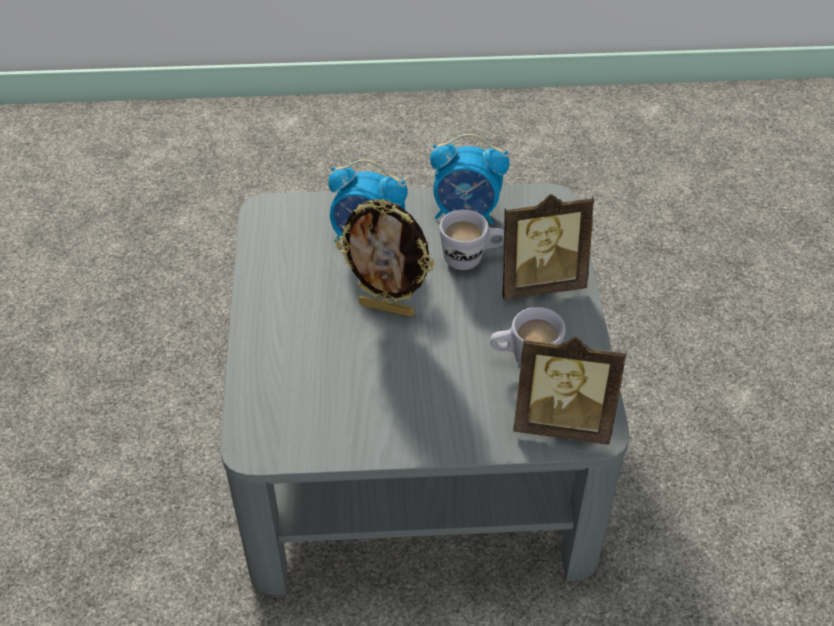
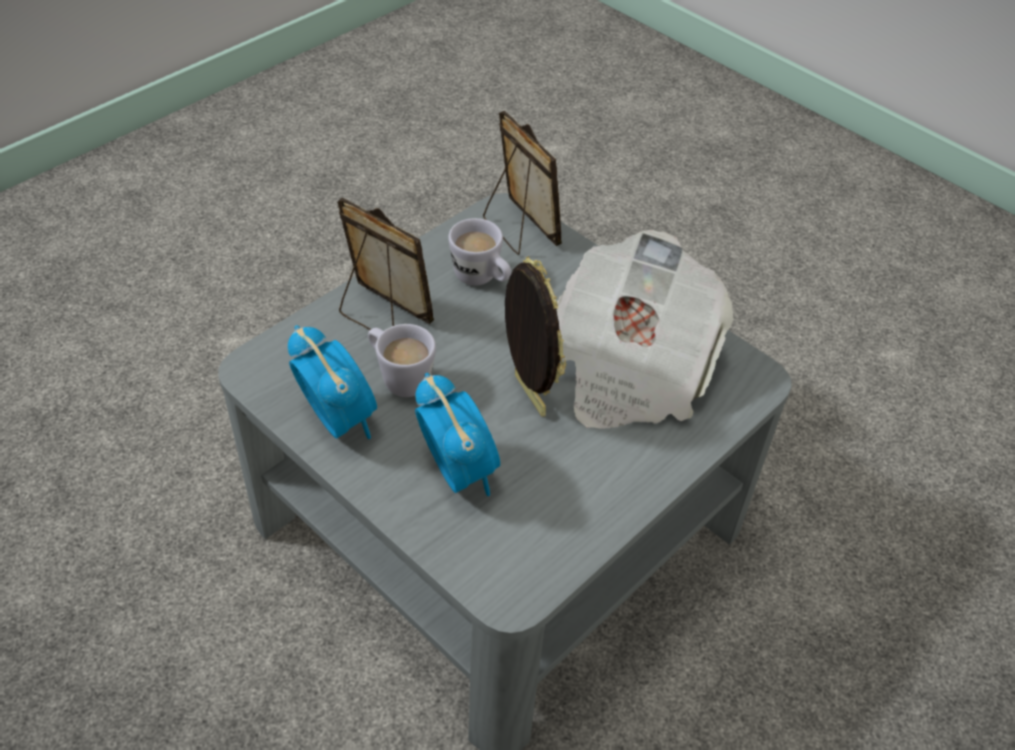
camera: 135 degrees left, 0 degrees up
none -> newspaper [556,230,734,429]

